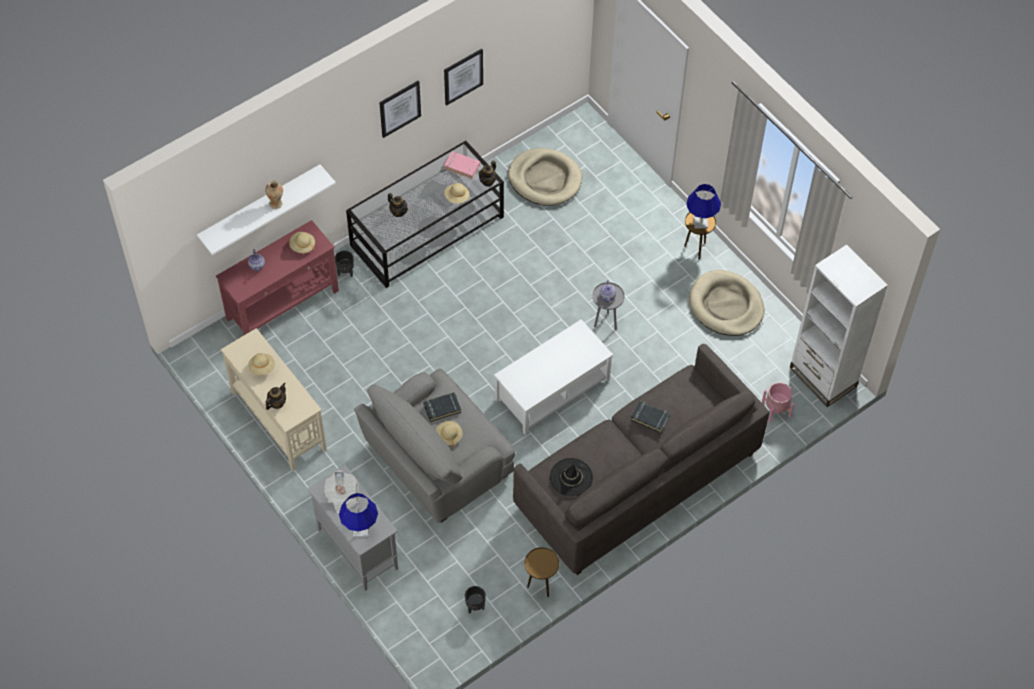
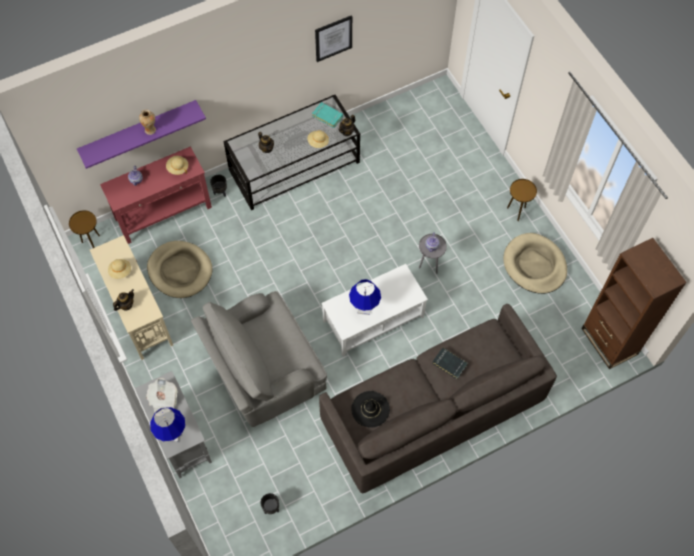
camera: 10 degrees right, 5 degrees up
white shelf [197,164,336,255] -> purple shelf [77,100,206,169]
picture [379,81,421,138] -> none
black book [423,392,462,422] -> none
beige hat [436,421,462,448] -> none
pink book [444,151,480,179] -> turquoise book [312,102,343,128]
beige dog bed [508,148,582,206] -> beige dog bed moved to [147,241,212,298]
brown side table [525,547,559,597] -> brown side table moved to [69,210,100,248]
blue table lamp [686,184,721,229] -> blue table lamp moved to [349,279,381,315]
pink planter [762,382,794,422] -> none
white bookcase [790,245,888,407] -> brown bookcase [581,238,687,369]

